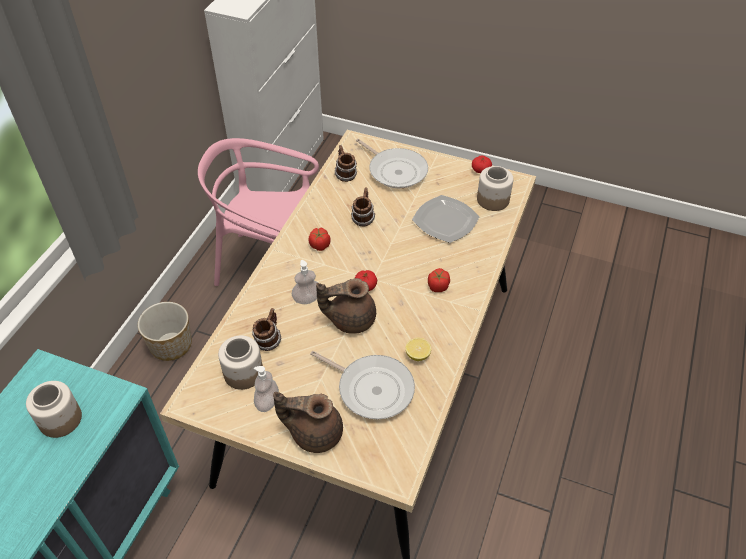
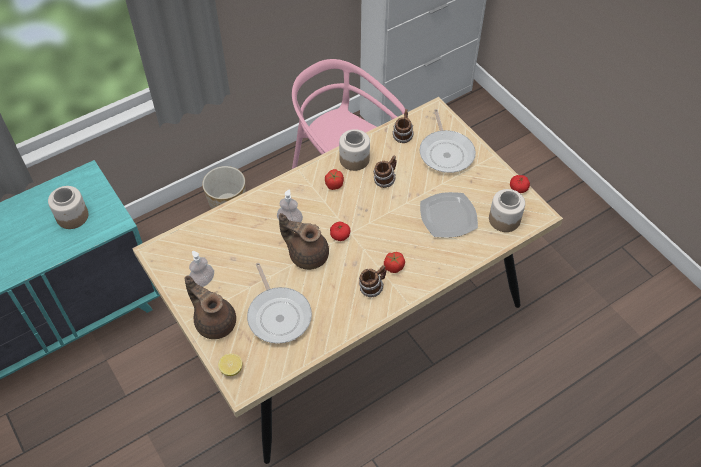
camera: 35 degrees right, 5 degrees up
jar [218,335,263,390] -> jar moved to [339,129,370,171]
mug [252,308,281,351] -> mug moved to [359,265,386,297]
lemon [406,338,431,361] -> lemon moved to [218,354,242,376]

